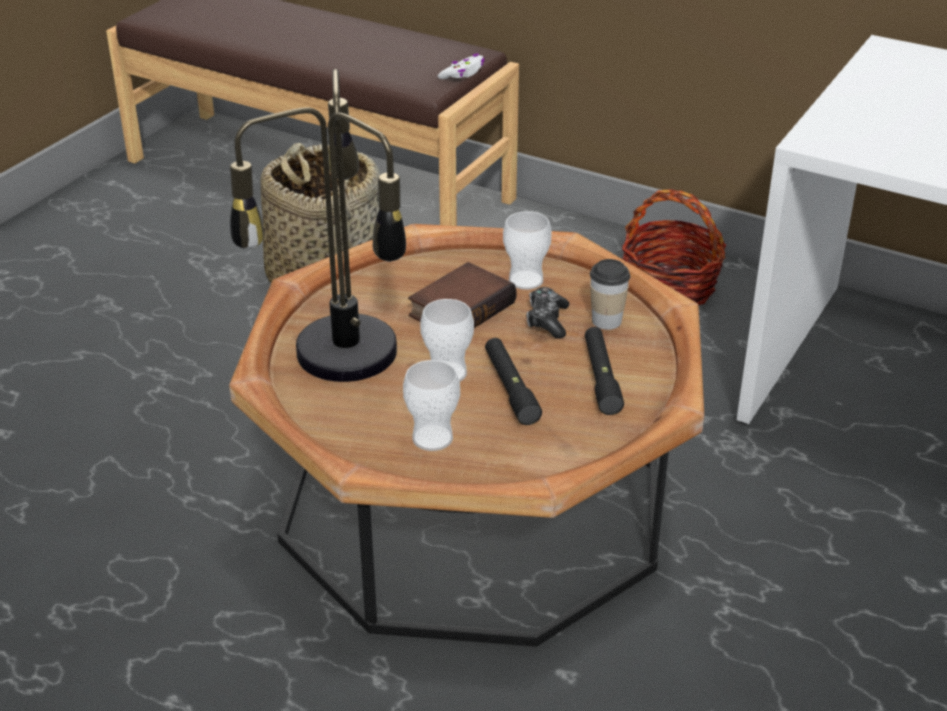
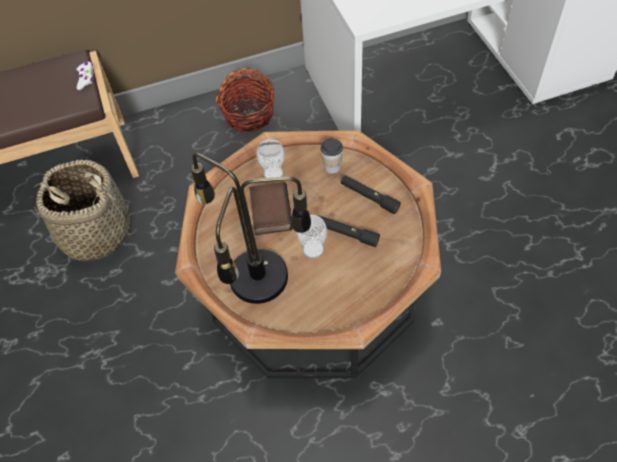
camera: 45 degrees left, 20 degrees up
cup [403,360,460,451] -> none
game controller [526,287,569,339] -> none

